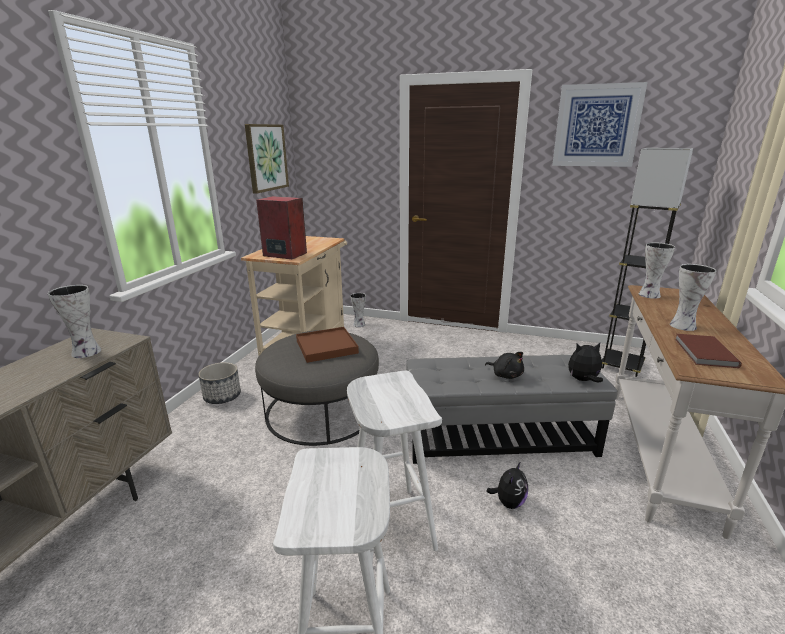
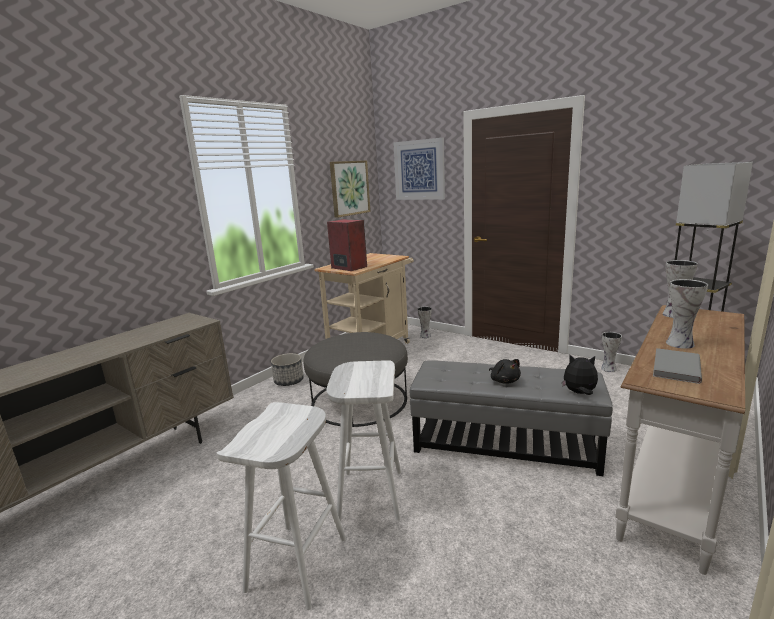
camera: 20 degrees right, 5 degrees down
vase [48,285,101,358] -> vase moved to [601,332,622,372]
brown tray [296,327,359,363] -> none
plush toy [487,461,528,509] -> none
picture [552,82,647,167] -> picture moved to [393,138,445,200]
brown book [675,334,742,368] -> grey book [653,348,702,384]

